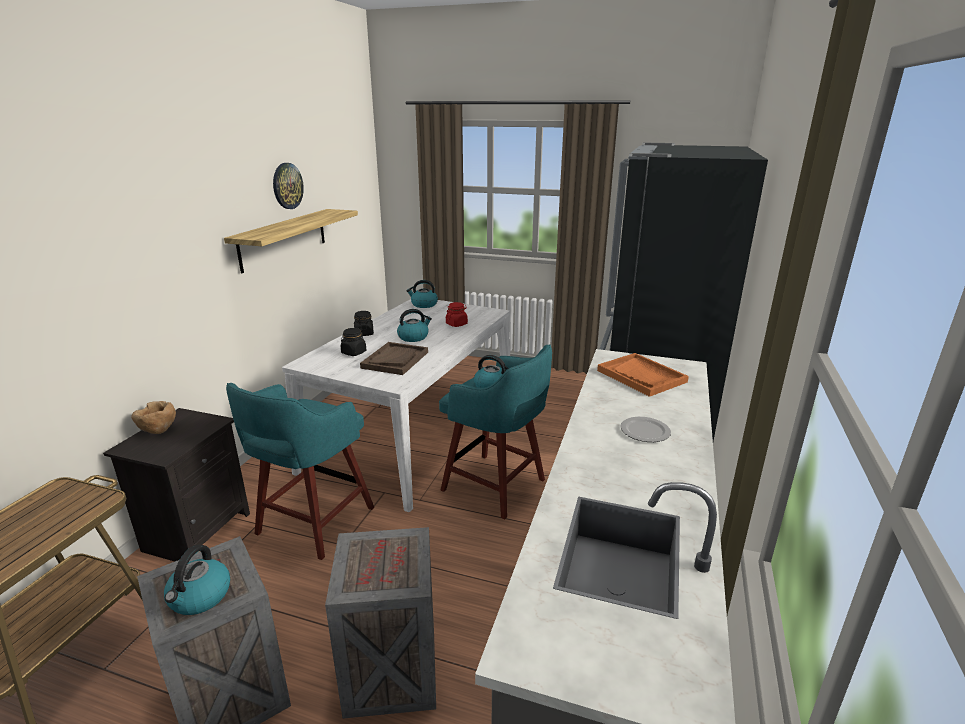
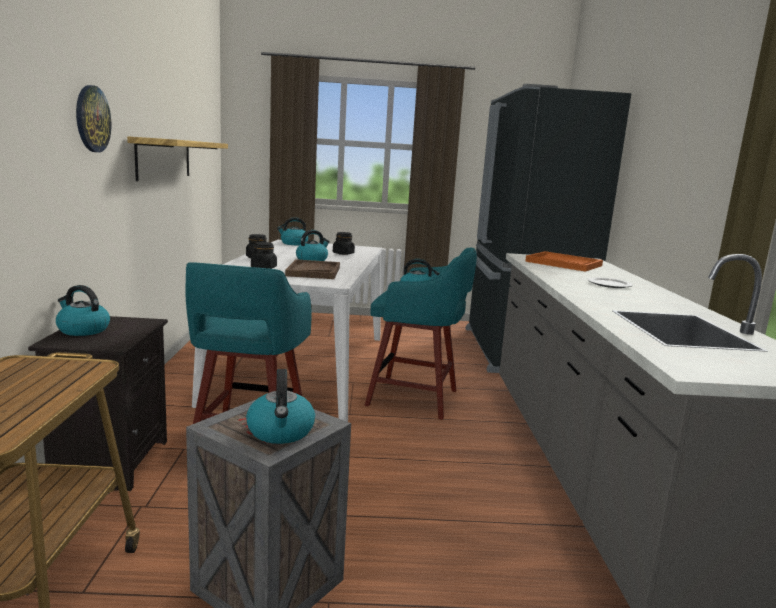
camera: 20 degrees left, 10 degrees down
brown bowl [131,401,176,434] -> kettle [56,285,110,336]
wall clock [273,163,304,209] -> wall clock moved to [76,85,111,152]
crate [325,527,436,719] -> none
red jar [446,302,468,327] -> black jar [333,232,355,255]

